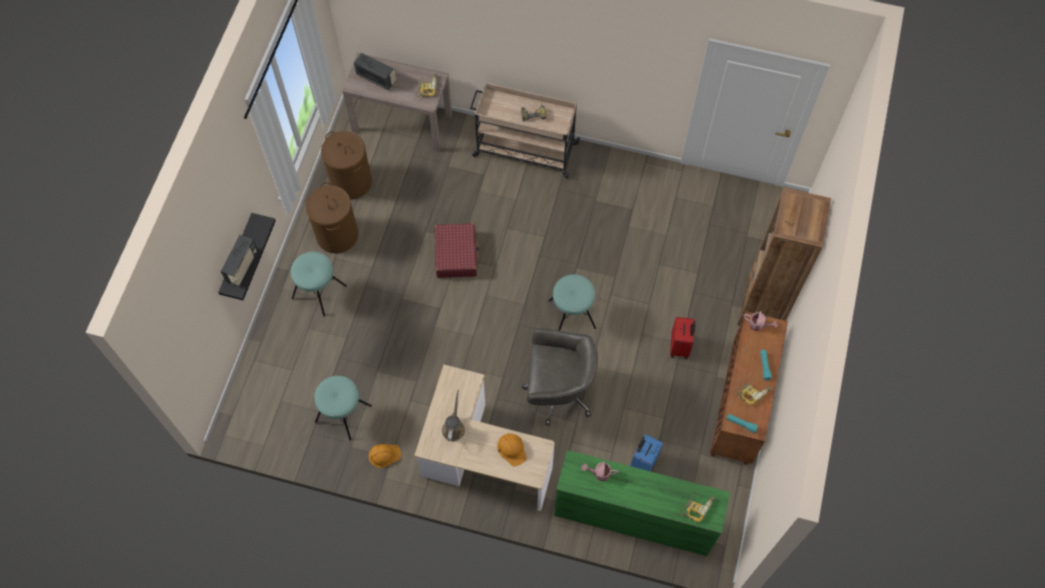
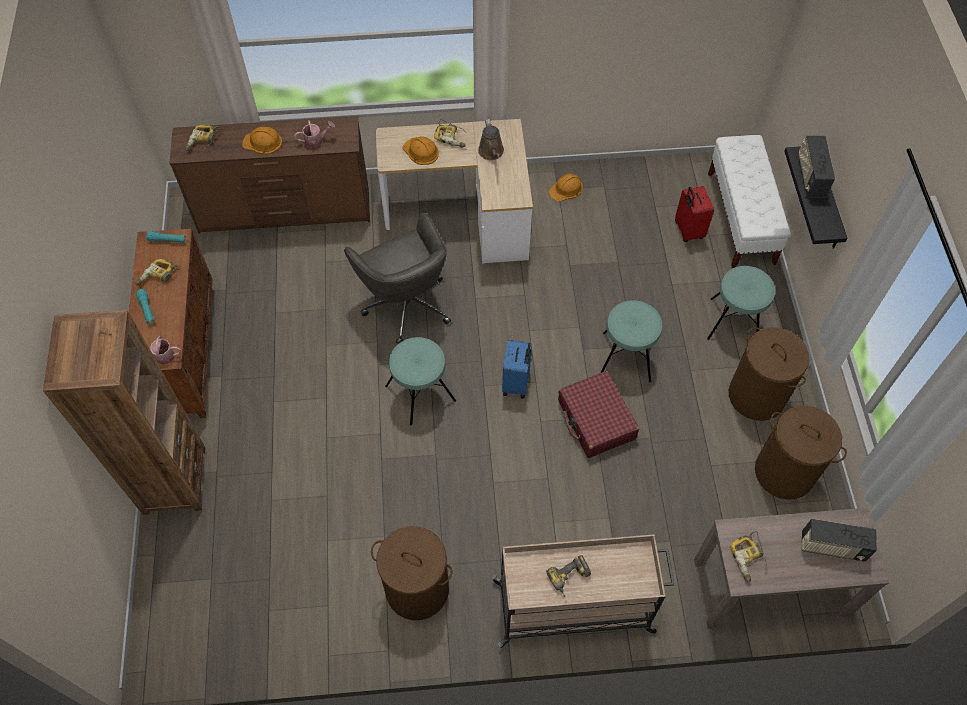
camera: 160 degrees right, 5 degrees down
turquoise stool [314,376,372,441] -> turquoise stool moved to [600,300,662,382]
grey office chair [522,328,598,426] -> grey office chair turned 105 degrees counterclockwise [344,213,451,344]
green dresser [554,450,730,557] -> brown dresser [169,116,370,234]
blue suitcase [631,434,663,471] -> blue suitcase moved to [502,340,532,399]
red suitcase [670,317,696,359] -> red suitcase moved to [675,186,714,242]
none -> orange hard hat [242,127,282,155]
none -> brown laundry basket [371,526,453,620]
none -> power drill [434,119,467,148]
none -> white bench [708,135,791,268]

